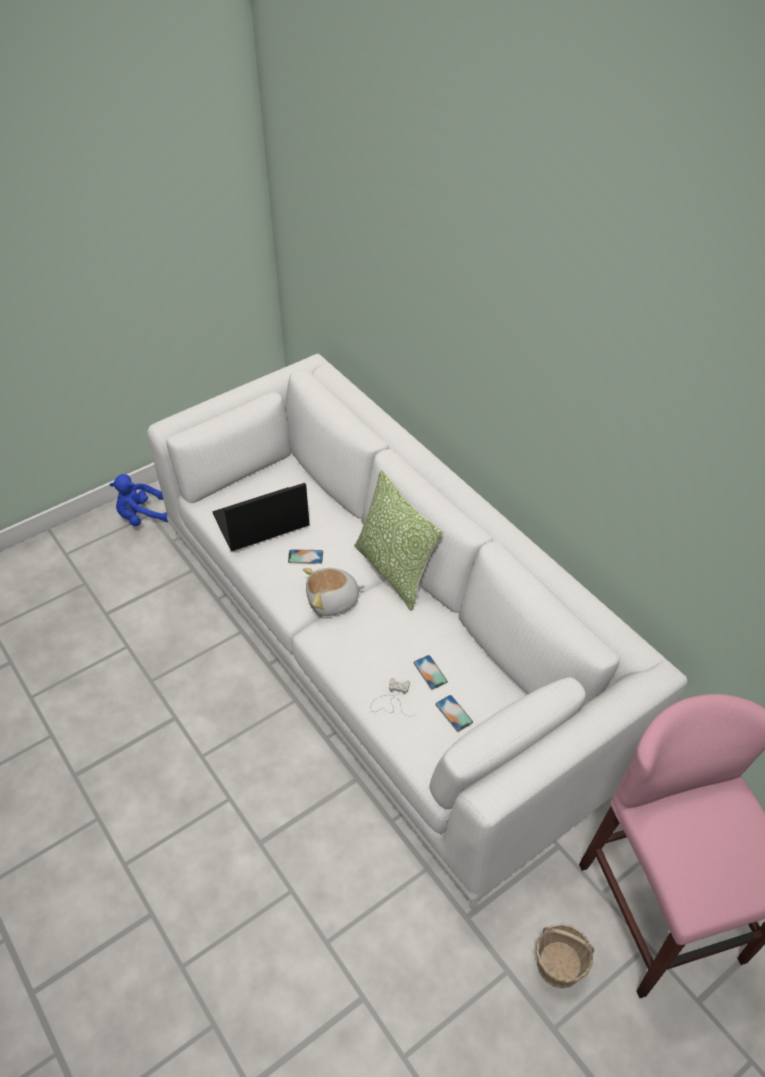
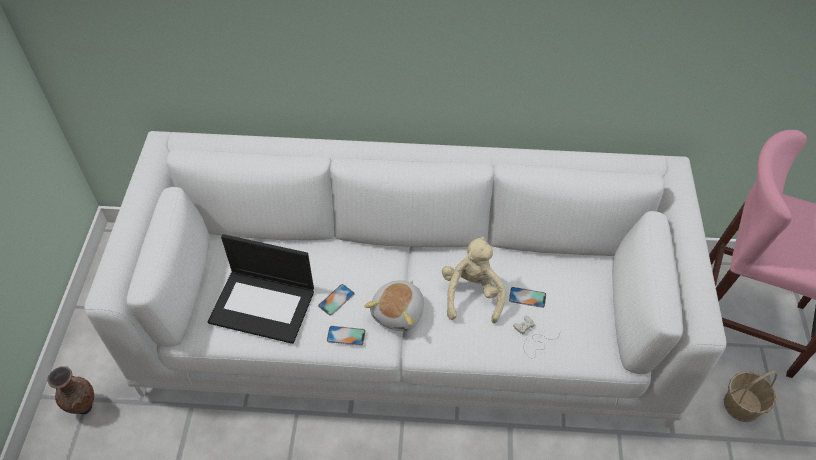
camera: 50 degrees left, 5 degrees up
blue plush toy [110,474,168,526] -> brown vase [47,366,94,414]
laptop [213,483,310,551] -> laptop turned 90 degrees counterclockwise [208,234,314,344]
pillow [354,470,443,611] -> none
phone [436,695,473,732] -> phone moved to [327,326,366,346]
none -> beige plush toy [442,237,506,324]

